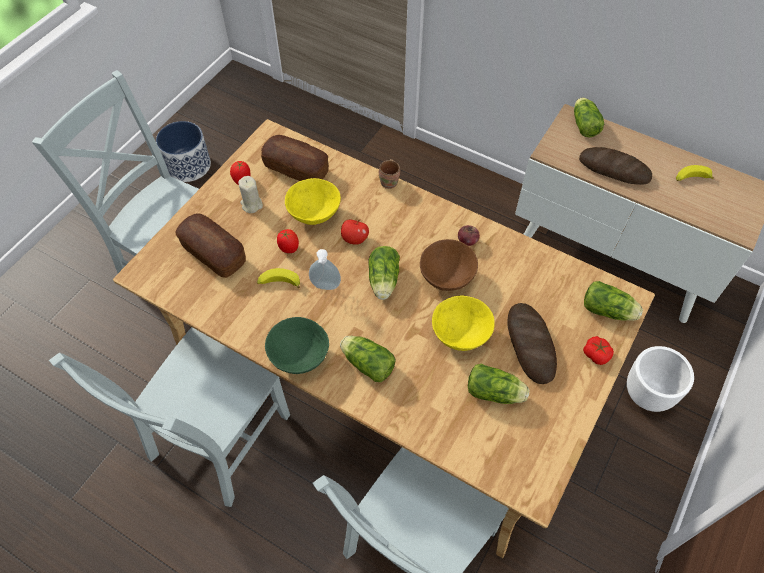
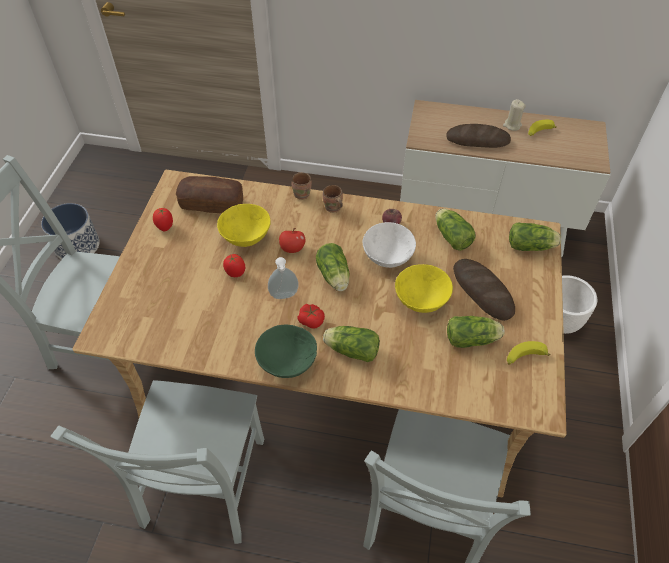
camera: 20 degrees left, 5 degrees down
bread [175,213,246,278] -> none
beige candle [238,176,263,213] -> beige candle moved to [503,99,526,131]
banana [257,268,300,288] -> banana moved to [507,341,550,364]
brown bowl [420,239,478,291] -> white bowl [362,222,416,268]
lettuce [574,98,604,137] -> lettuce moved to [435,209,476,251]
tomato [583,336,614,365] -> tomato moved to [297,304,325,329]
none -> brown mug [323,185,343,213]

